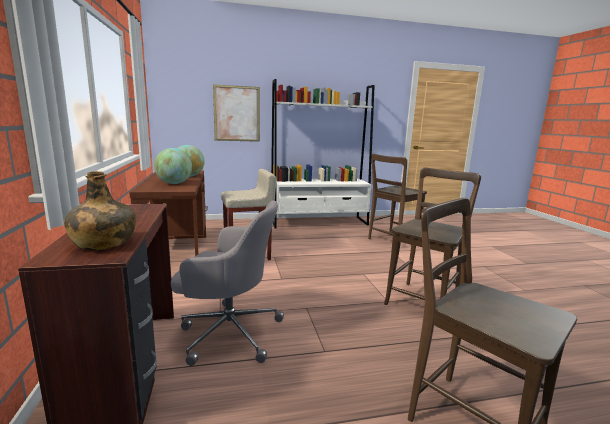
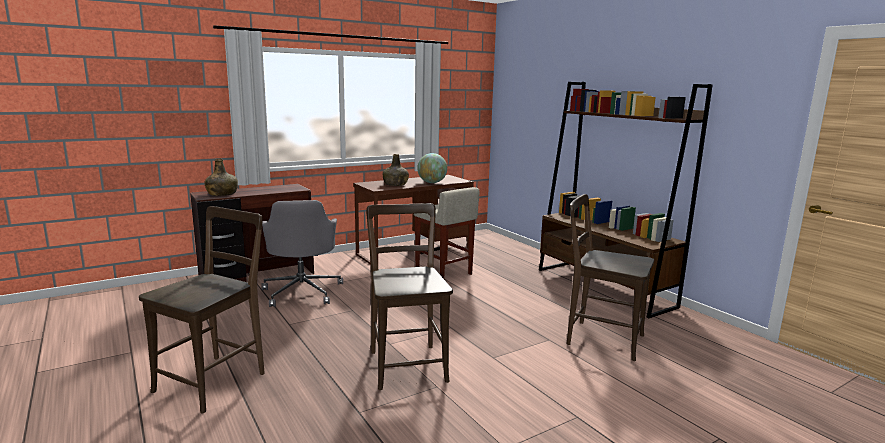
camera: 70 degrees right, 0 degrees up
globe [154,148,192,184] -> green bottle [383,154,409,186]
picture [213,84,260,142] -> none
white bookcase [271,79,375,228] -> brown bookcase [539,82,713,318]
brown chair [384,168,481,305] -> brown chair turned 120 degrees counterclockwise [366,203,453,390]

